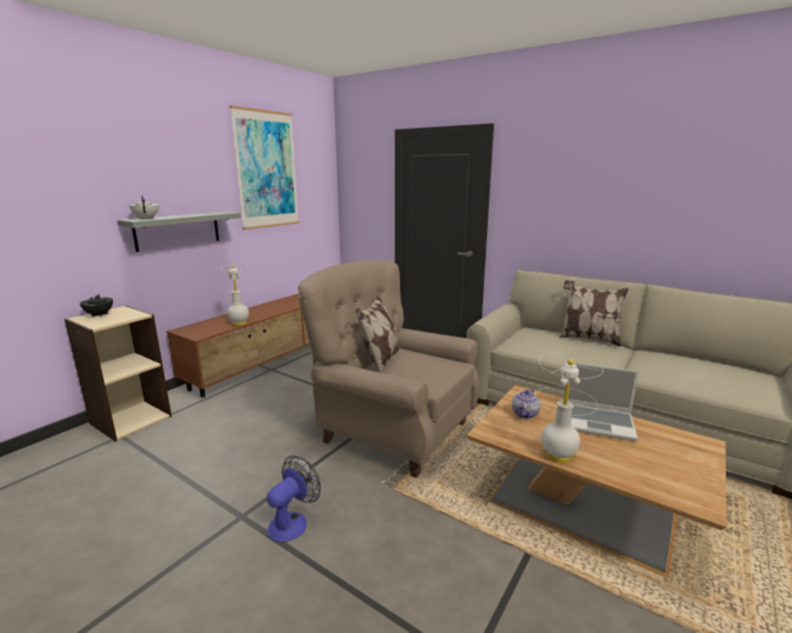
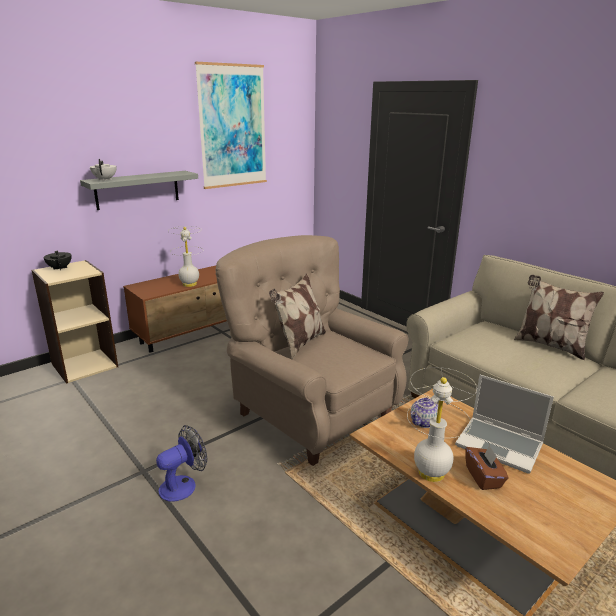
camera: 15 degrees right, 5 degrees up
none -> brown tissue box [465,445,509,490]

